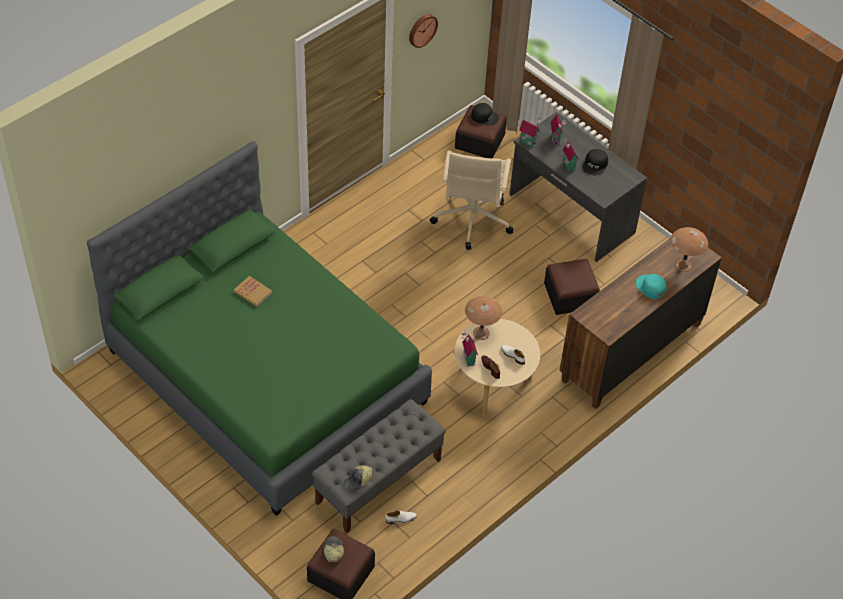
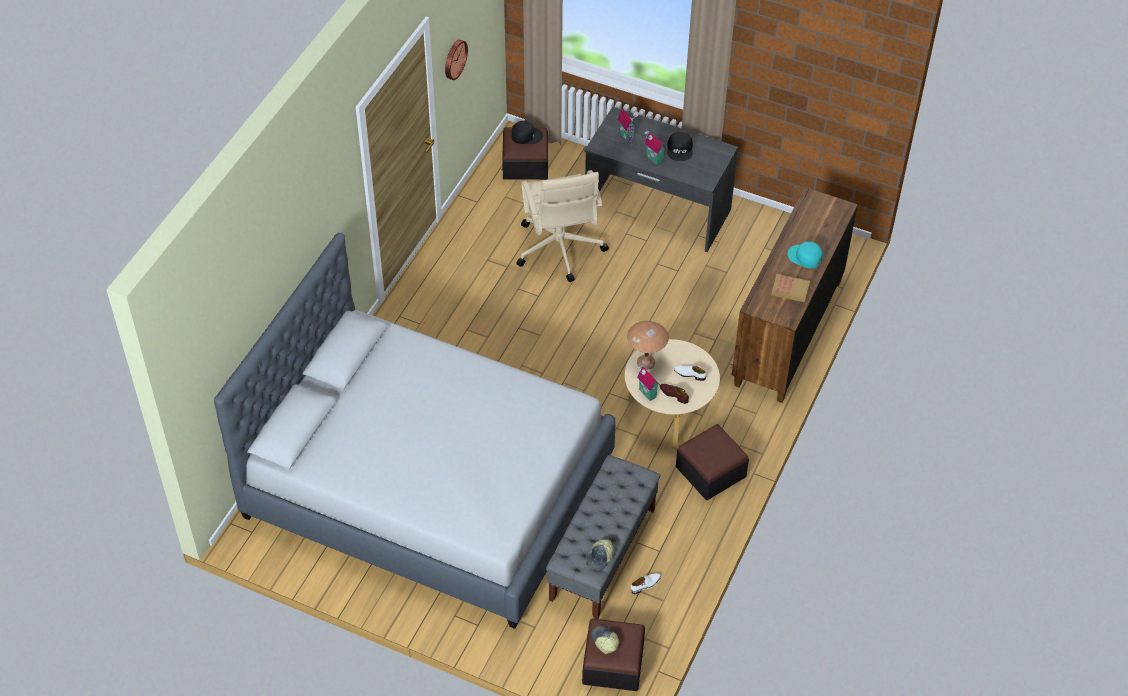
camera: 20 degrees left, 0 degrees up
green bed [87,141,432,516] -> grey bed [214,233,615,629]
book [234,276,272,307] -> book moved to [771,274,810,302]
toy house [519,117,541,147] -> none
ottoman [544,259,600,315] -> ottoman moved to [676,424,749,500]
brown table lamp [671,227,708,272] -> none

